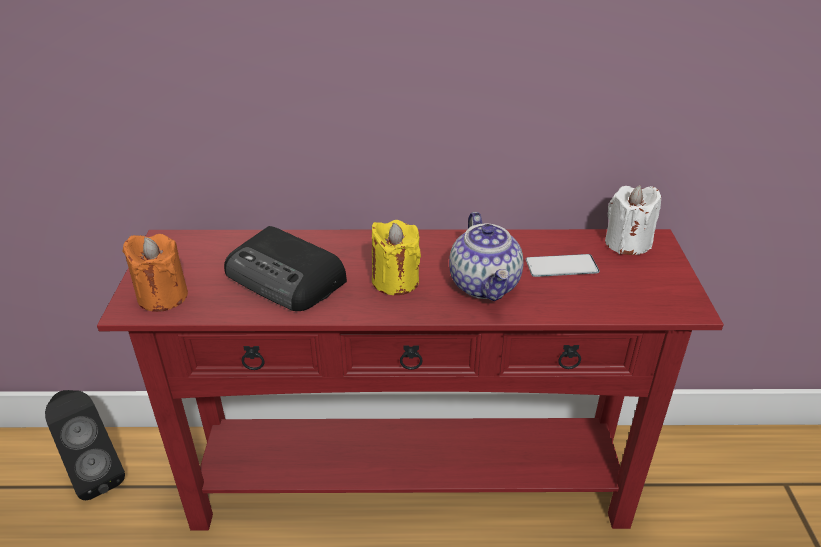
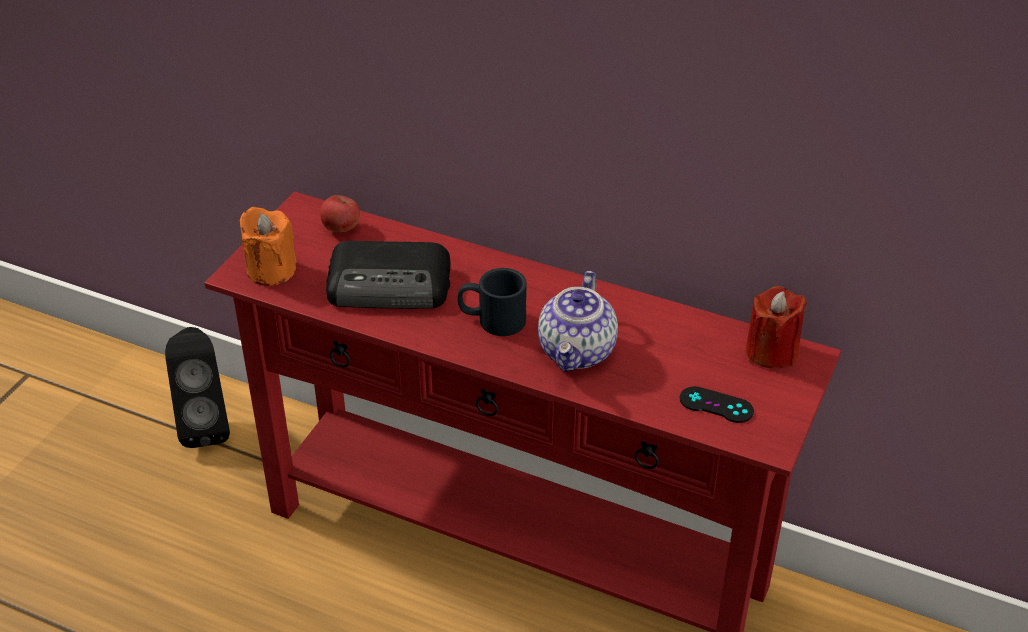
camera: 25 degrees right, 5 degrees up
radio [224,226,347,311] -> radio turned 60 degrees counterclockwise [326,241,451,309]
yellow candle [372,220,421,295] -> black mug [458,268,527,336]
phone [526,254,600,277] -> none
white candle [605,185,661,255] -> red candle [746,286,807,369]
none -> apple [320,195,360,232]
none -> black game controller [680,386,754,423]

